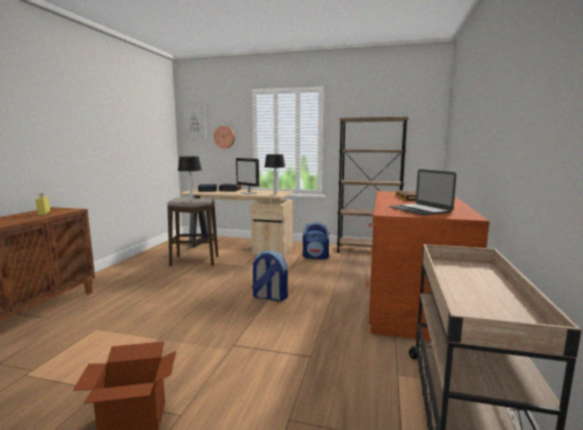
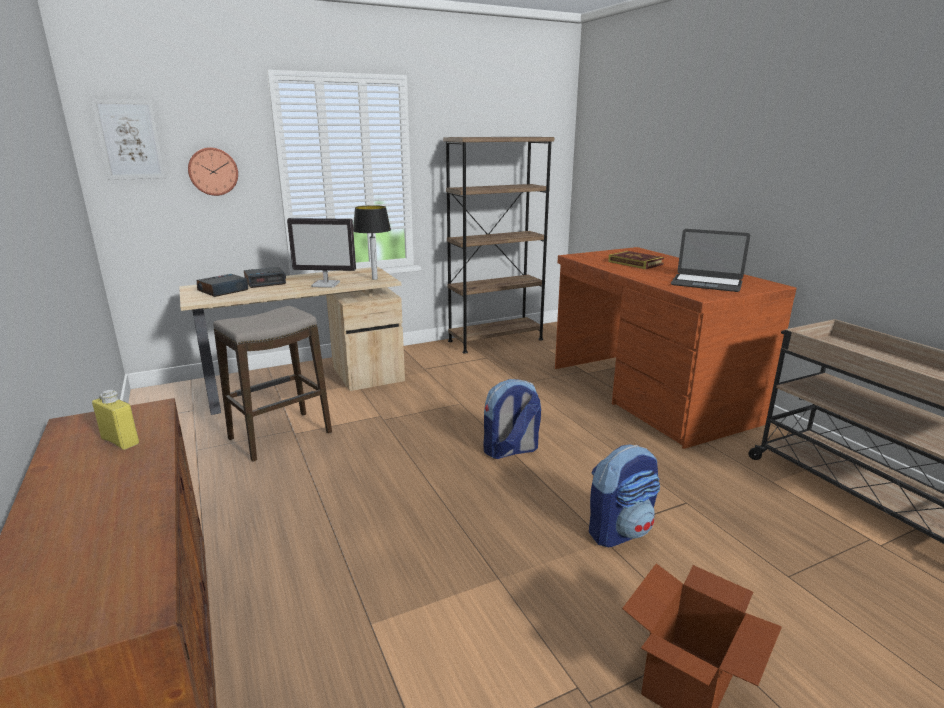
camera: 40 degrees left, 10 degrees up
table lamp [178,156,202,201] -> none
backpack [303,222,330,259] -> backpack moved to [589,445,660,547]

